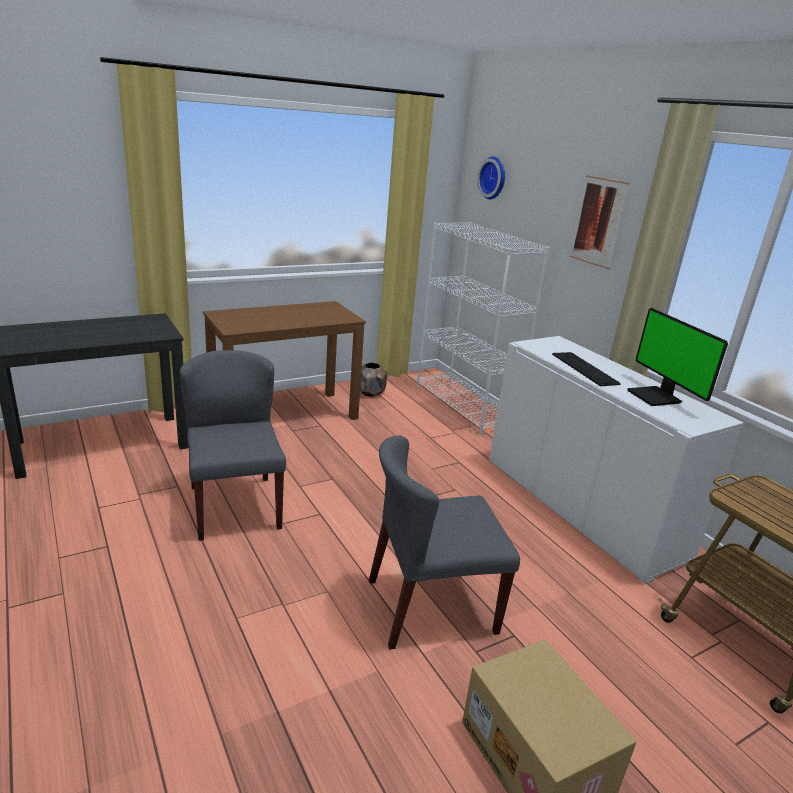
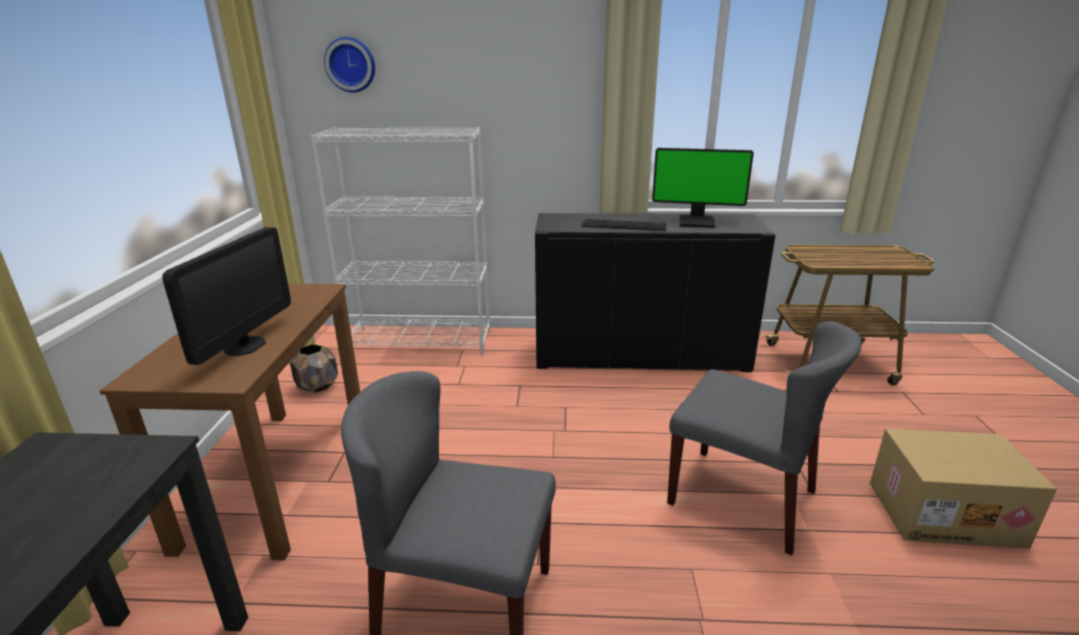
camera: 55 degrees left, 0 degrees up
grey chair [369,435,520,650] -> grey chair turned 75 degrees counterclockwise [667,321,862,555]
white cabinet [489,336,744,584] -> black cabinet [535,213,775,372]
picture [570,175,629,269] -> none
none -> monitor [162,227,291,365]

